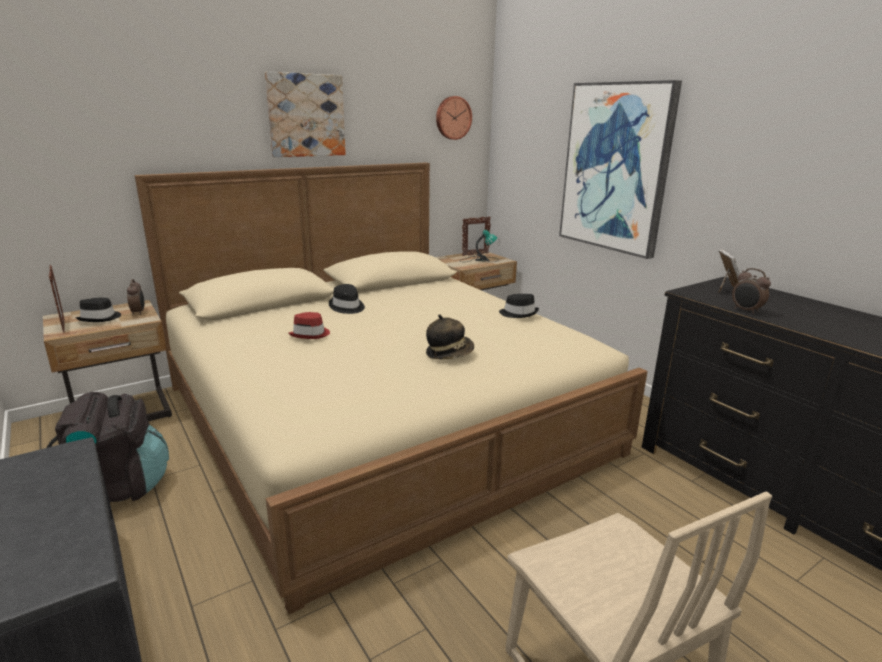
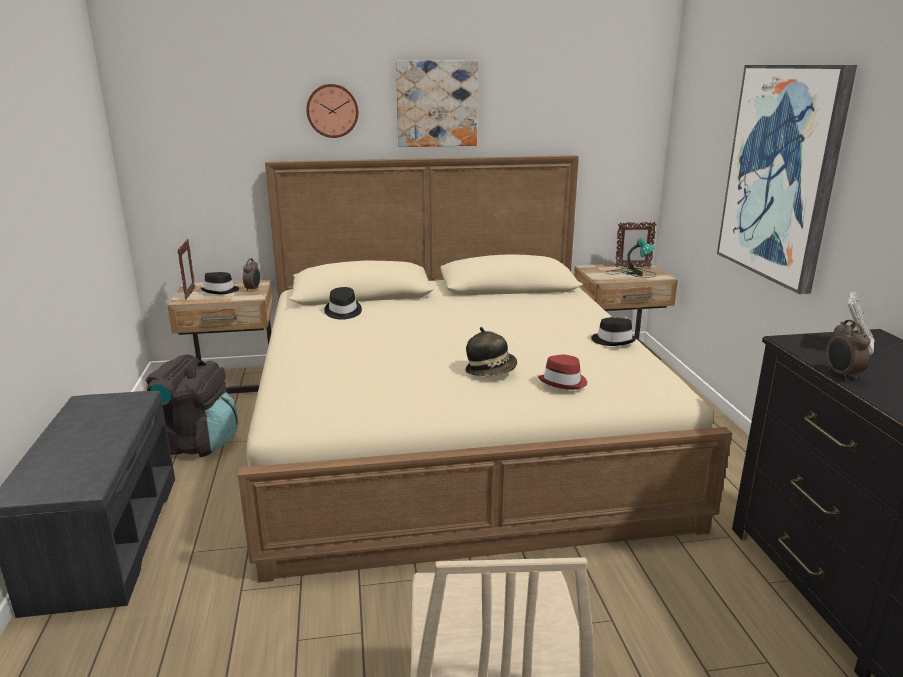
camera: 25 degrees right, 0 degrees up
red hat [289,312,330,339] -> red hat moved to [538,355,587,390]
black hat [329,284,365,314] -> black hat moved to [324,287,362,320]
wall clock [436,96,472,140] -> wall clock moved to [306,84,358,138]

